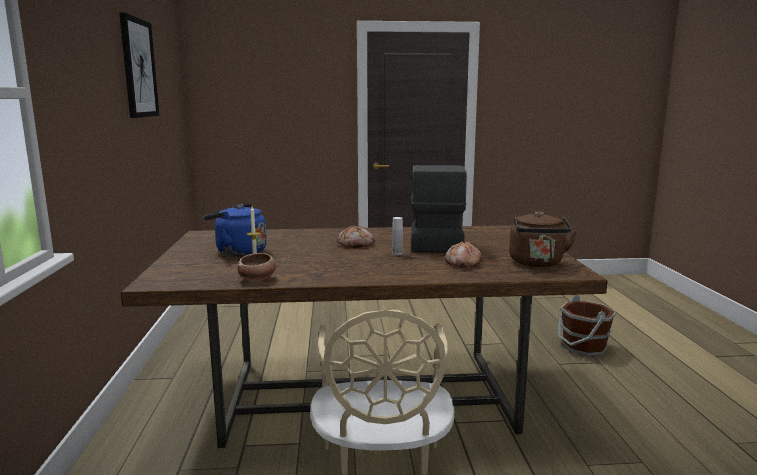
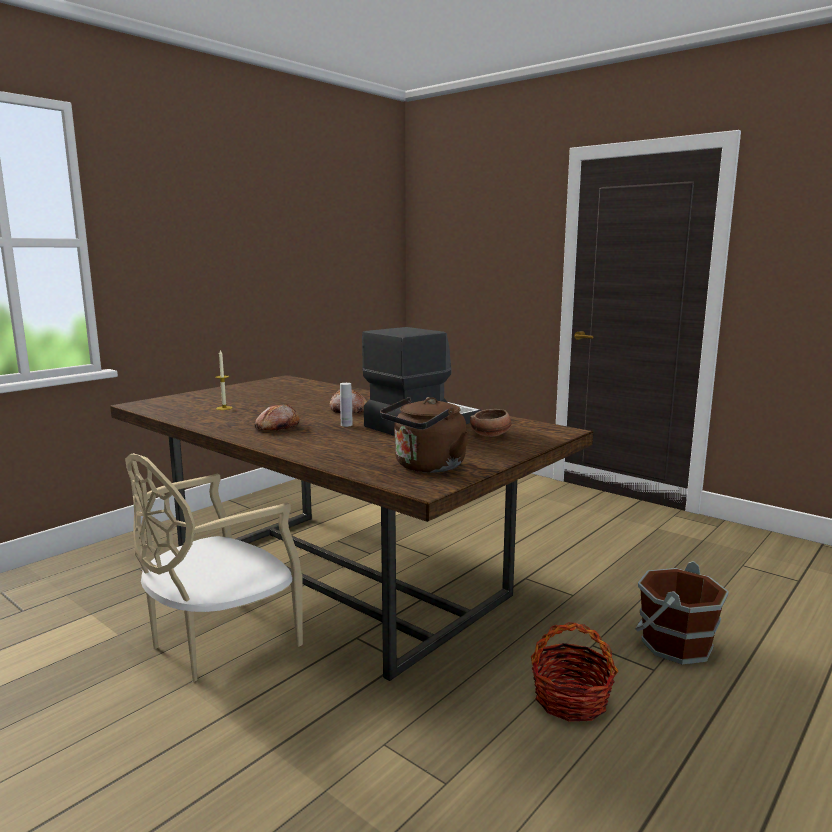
camera: 45 degrees right, 0 degrees up
picture [119,12,160,118] -> none
blue kettle [203,204,267,256] -> none
bowl [238,253,276,281] -> bowl moved to [470,409,511,437]
bread [445,241,482,268] -> bread moved to [255,404,300,430]
none -> basket [531,622,618,722]

